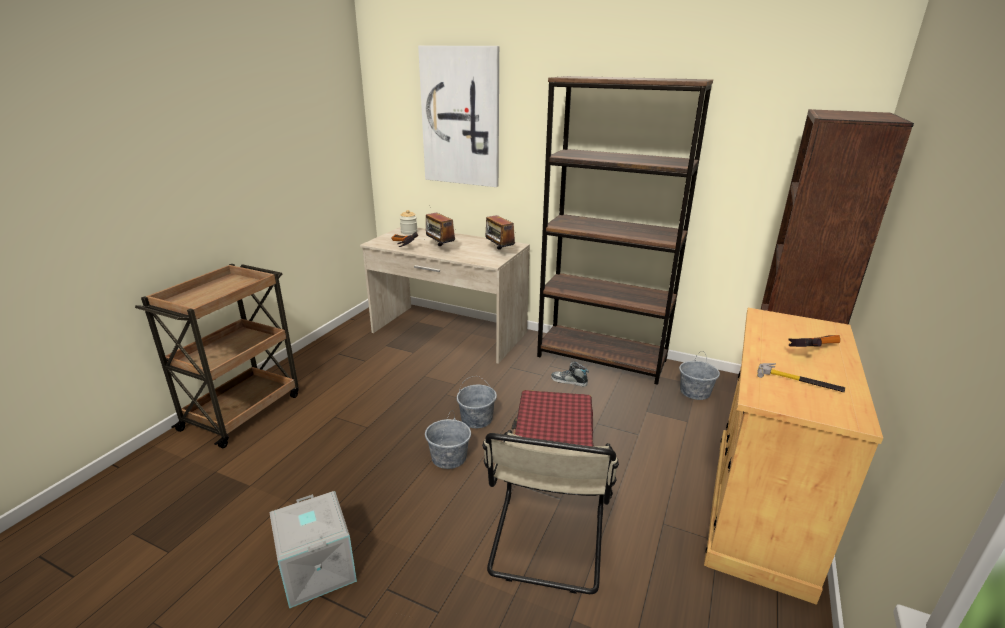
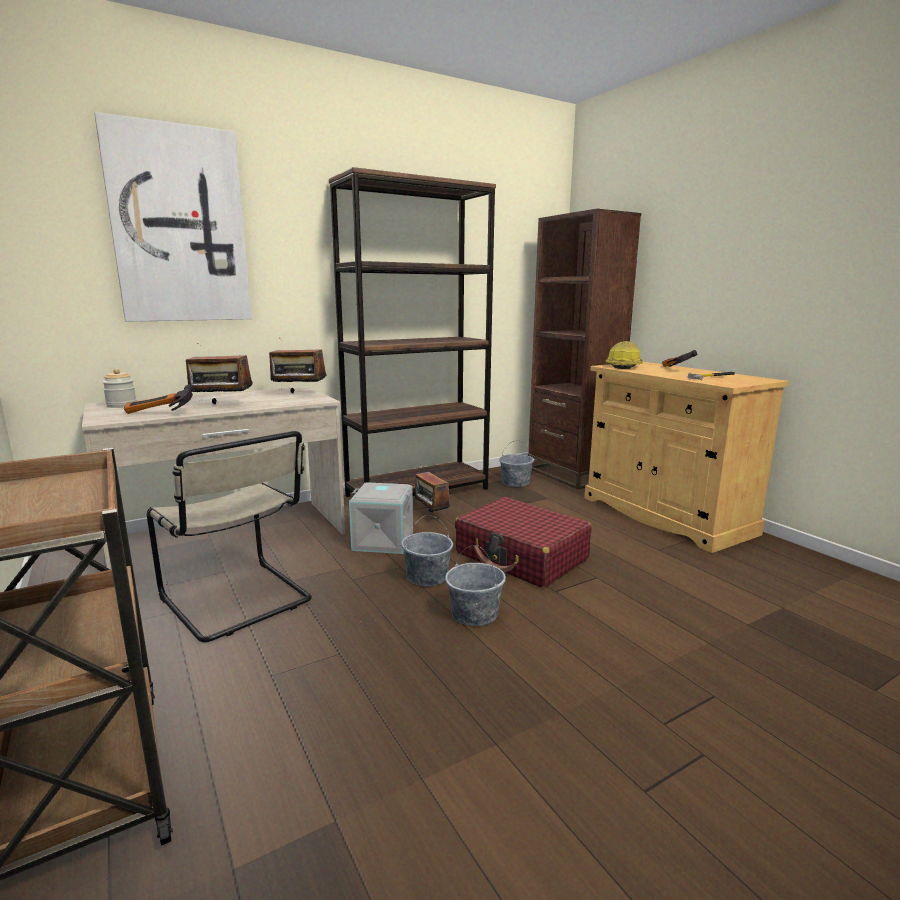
camera: 55 degrees left, 10 degrees down
grey storage box [269,491,357,608] -> grey storage box moved to [349,482,413,554]
beige chair [482,430,619,594] -> beige chair moved to [147,431,312,642]
shoe [551,362,589,387] -> radio [415,472,450,512]
none -> hard hat [605,341,643,369]

